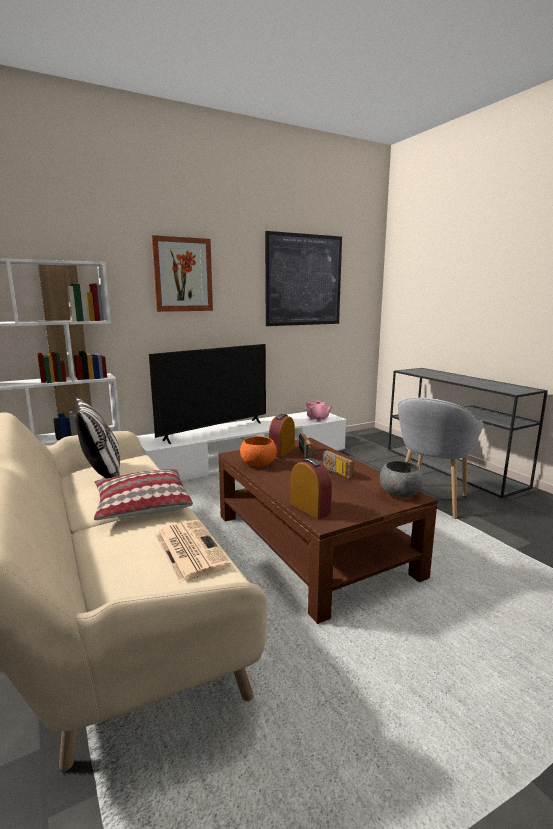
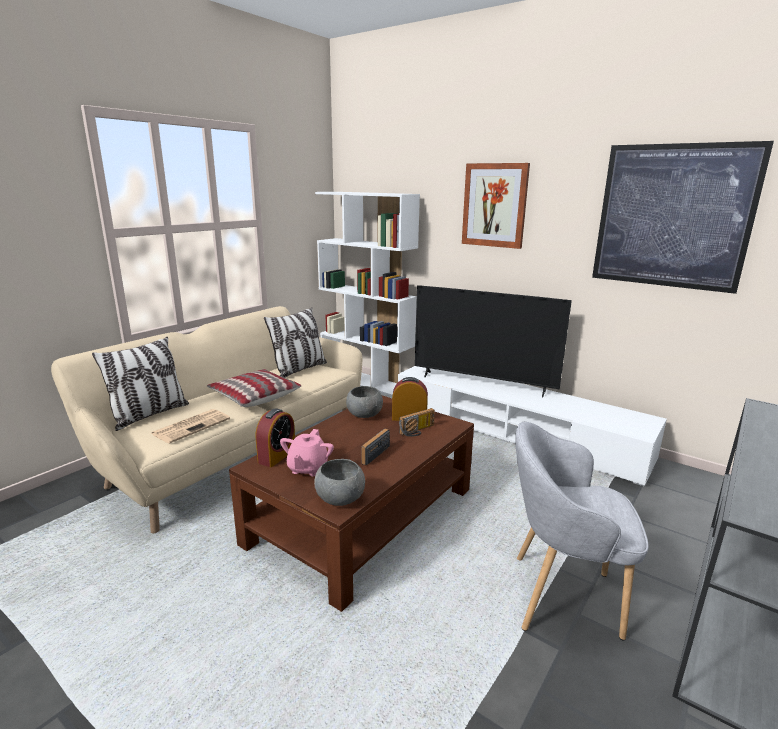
camera: 65 degrees right, 5 degrees up
orange bowl [240,436,277,467] -> grey bowl [346,386,383,418]
pink teapot [305,401,332,422] -> pink teapot moved to [280,429,334,476]
none -> pillow [92,337,189,431]

